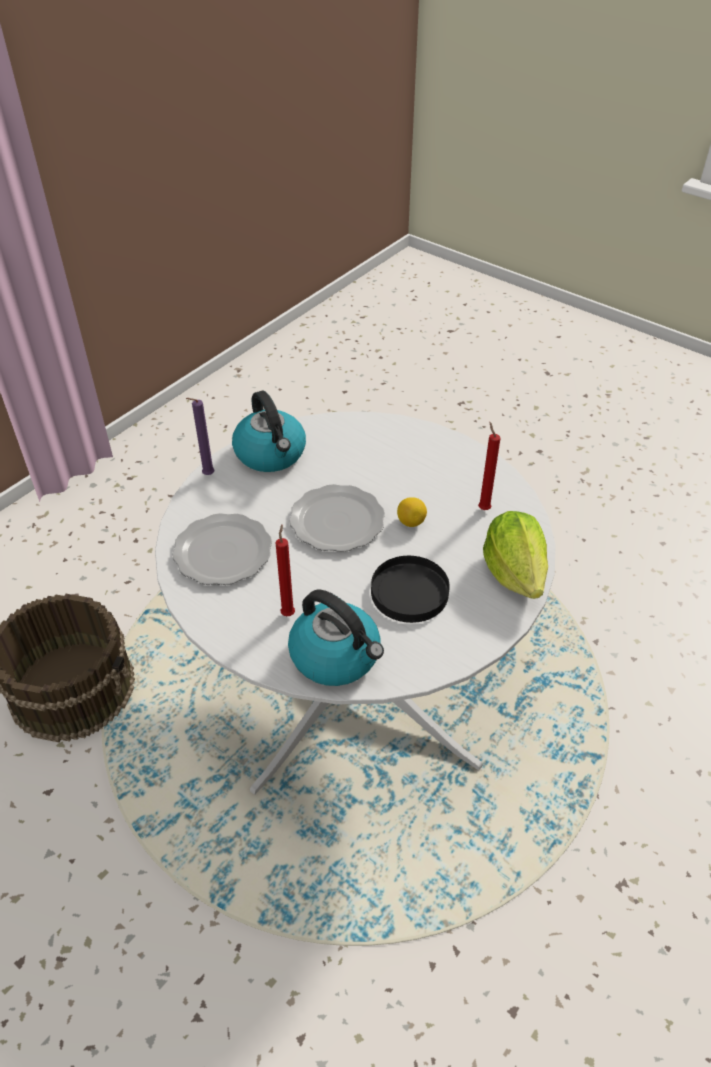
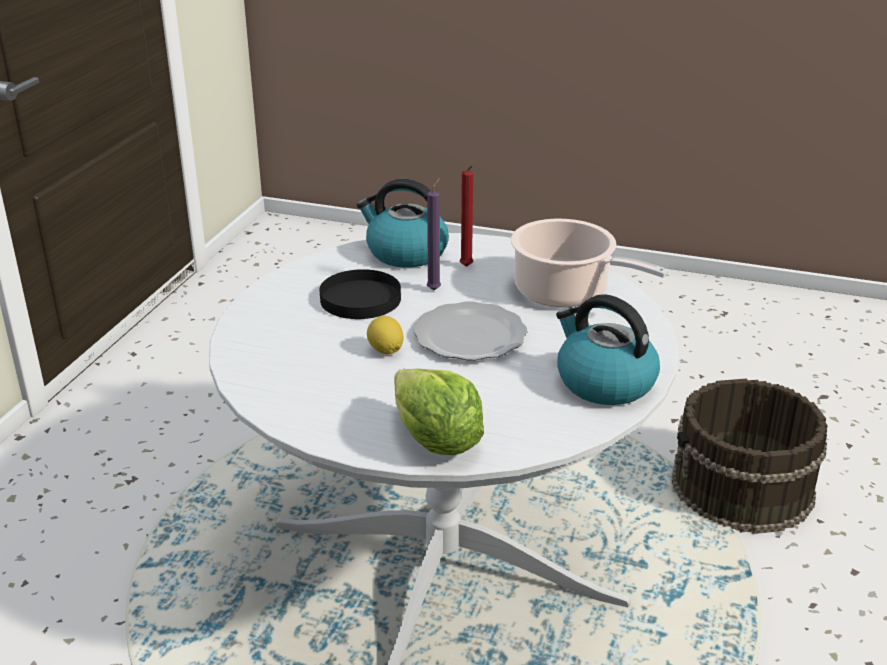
camera: 160 degrees right, 15 degrees down
plate [172,513,272,585] -> cooking pot [511,219,669,307]
purple candle [186,398,215,475] -> purple candle moved to [427,178,441,290]
red candle [478,422,501,510] -> none
lettuce [483,511,548,599] -> lettuce moved to [394,368,484,455]

